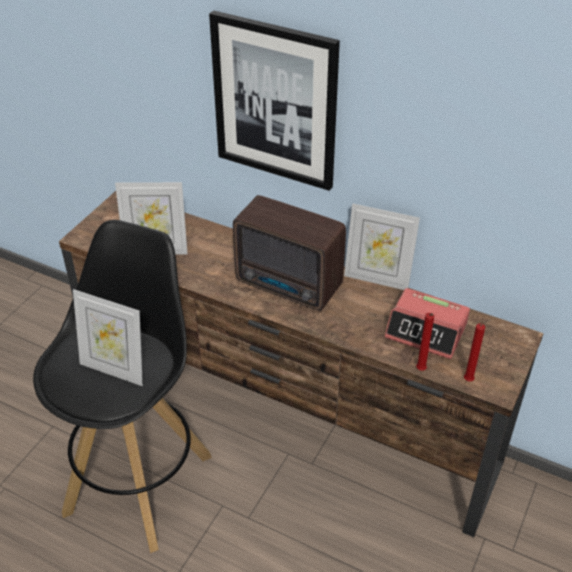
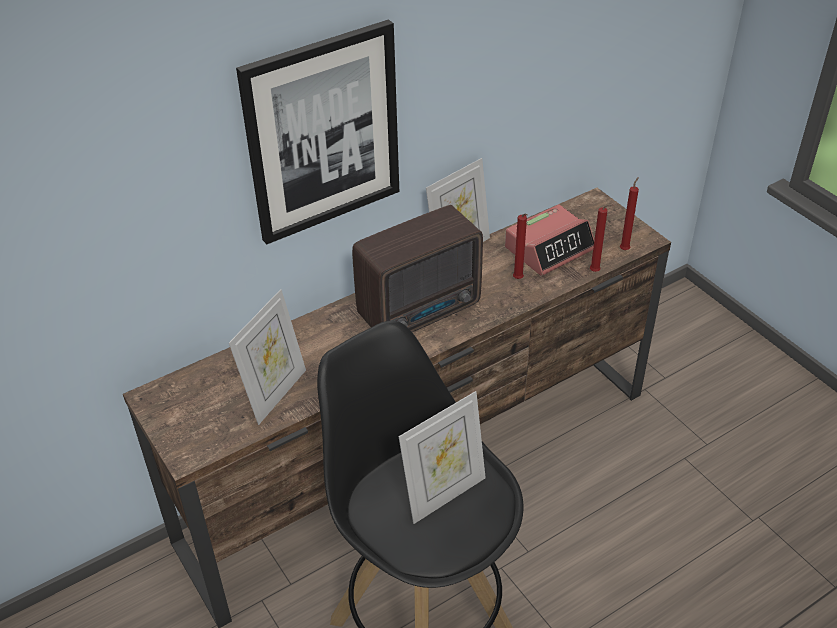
camera: 60 degrees left, 0 degrees up
none -> red candle [513,214,528,279]

